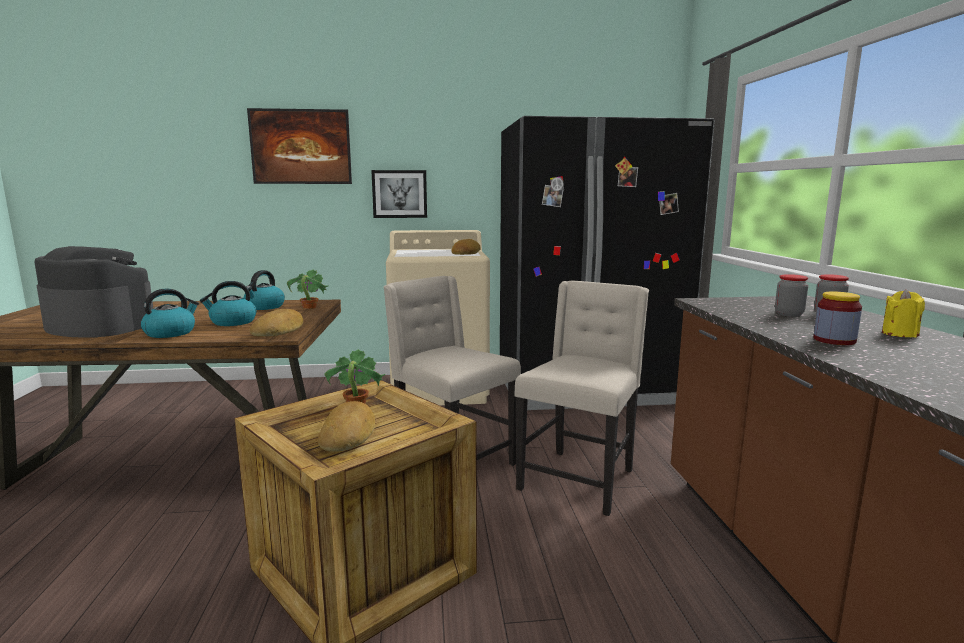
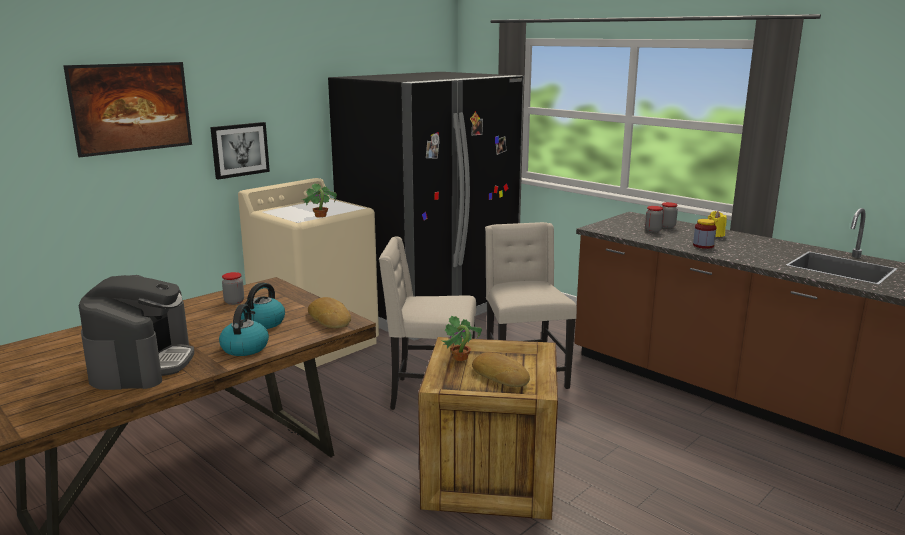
camera: 40 degrees left, 5 degrees up
coffee machine [34,246,154,337] -> coffee machine turned 105 degrees clockwise [79,275,194,390]
kettle [244,270,285,310] -> jar [222,272,244,305]
potted plant [287,269,328,309] -> potted plant moved to [302,183,337,218]
bread [451,239,481,255] -> none

